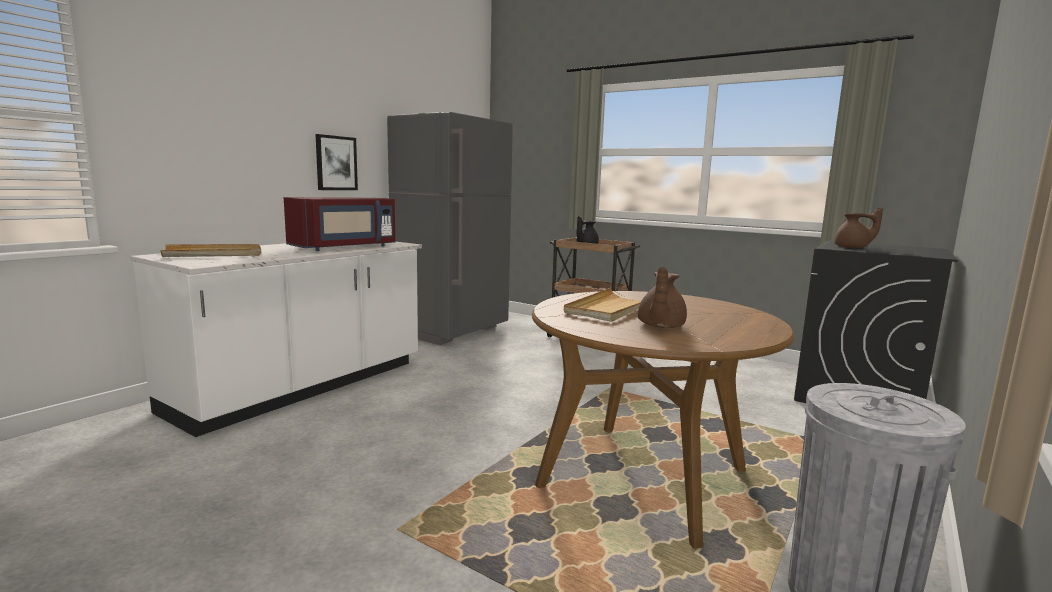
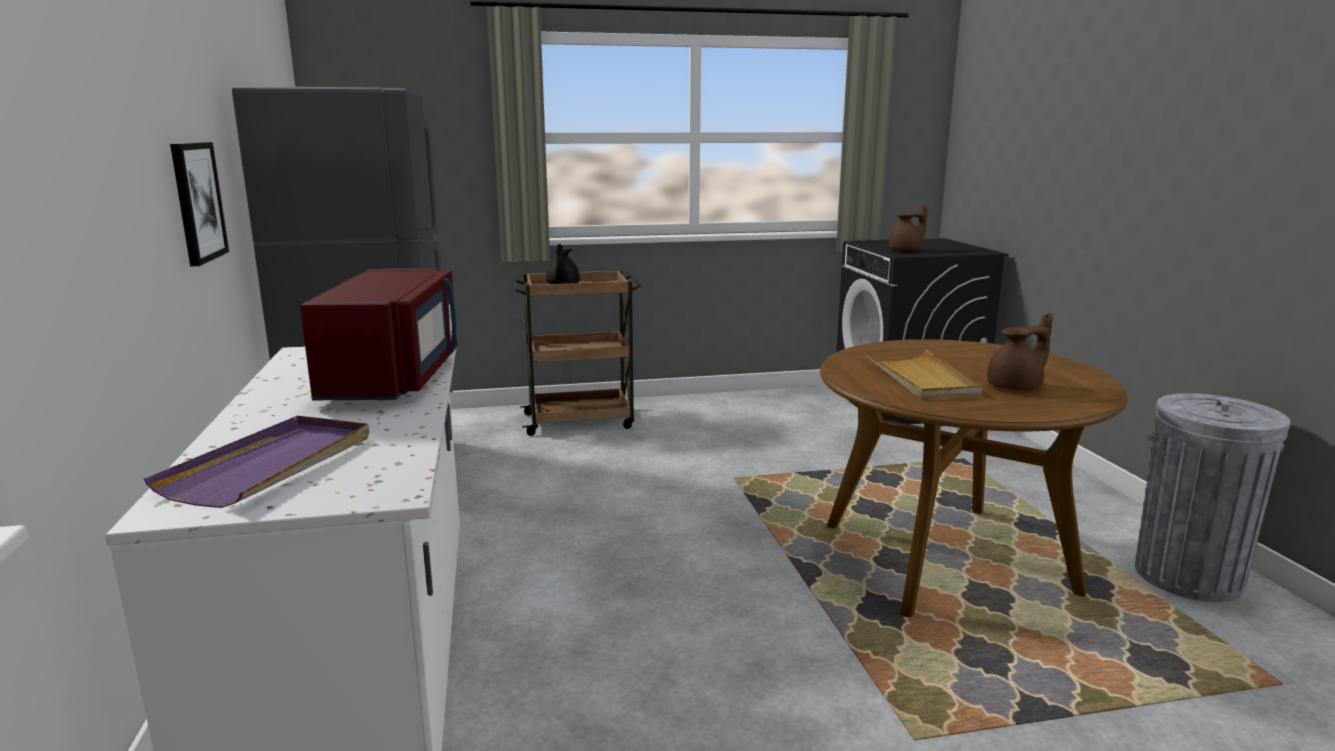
camera: 45 degrees left, 5 degrees up
beige tray [160,244,261,257] -> purple tray [144,416,369,508]
brown teapot [638,267,687,328] -> brown teapot turned 90 degrees counterclockwise [987,313,1053,390]

